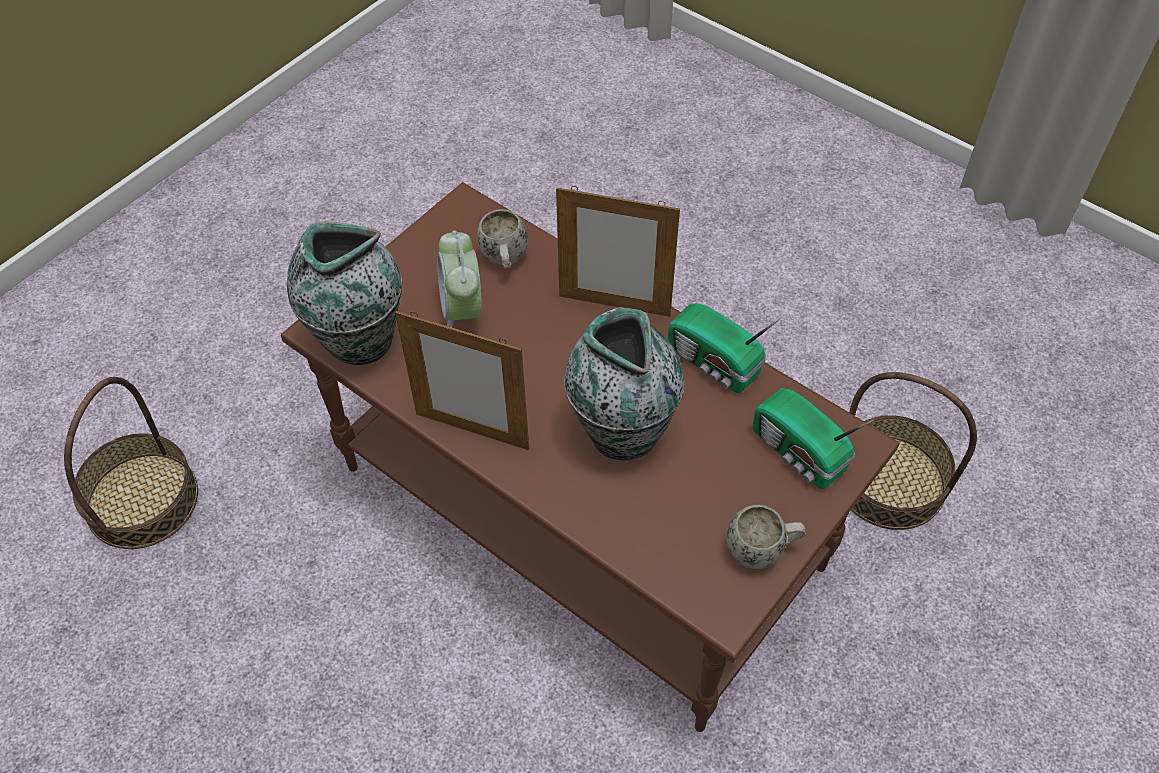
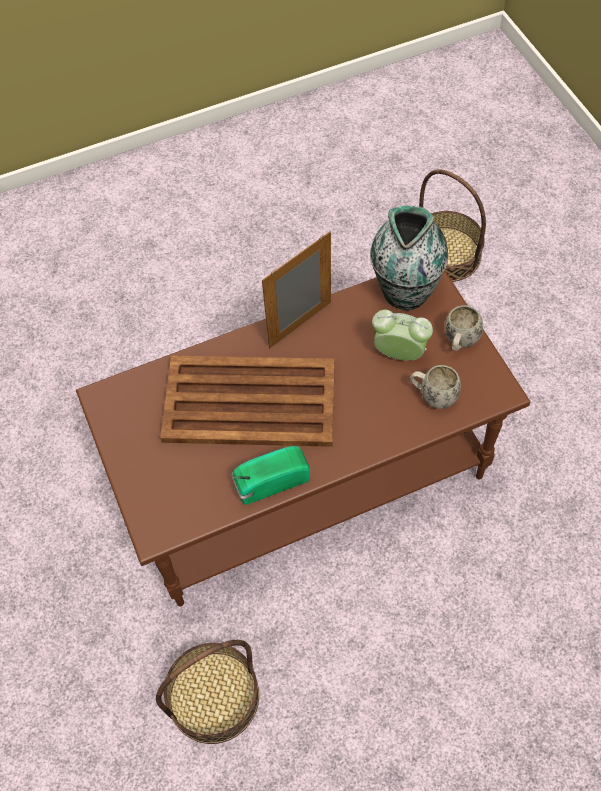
camera: 120 degrees right, 5 degrees up
picture frame [556,186,680,317] -> none
vase [564,307,685,460] -> brown tray [160,356,335,447]
white mug [727,505,806,569] -> white mug moved to [445,305,483,351]
radio [752,388,874,489] -> none

